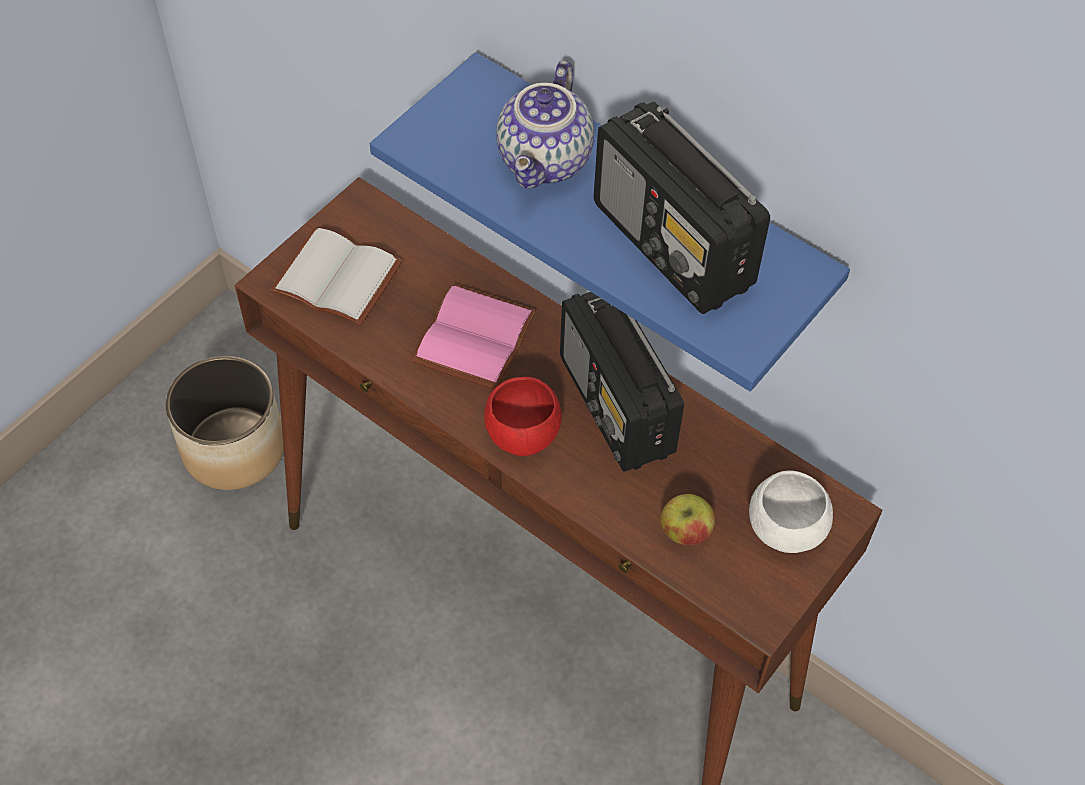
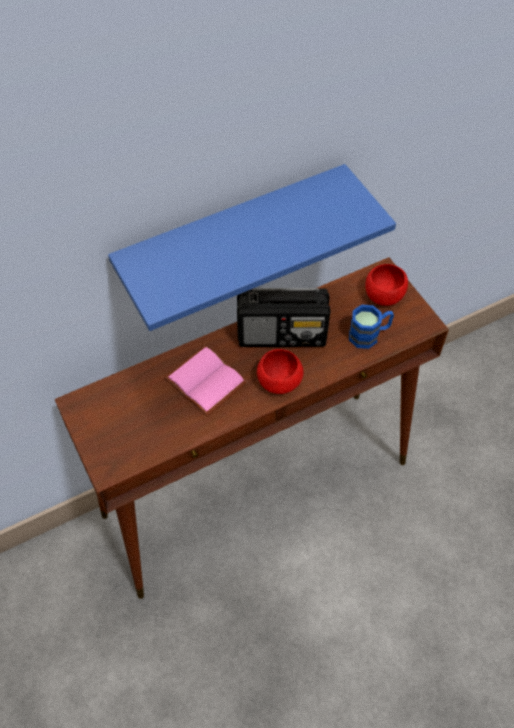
camera: 65 degrees left, 0 degrees up
planter [166,356,284,490] -> none
white book [270,227,403,326] -> none
teapot [496,60,594,188] -> none
radio [594,102,770,314] -> none
apple [660,494,715,545] -> blue mug [349,304,394,349]
white bowl [749,471,833,553] -> red bowl [365,264,408,306]

